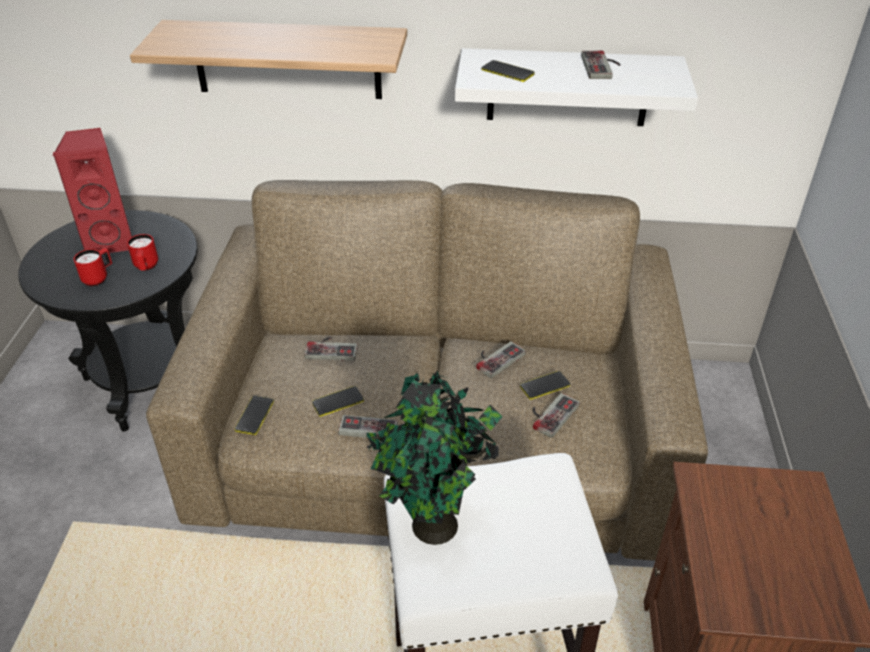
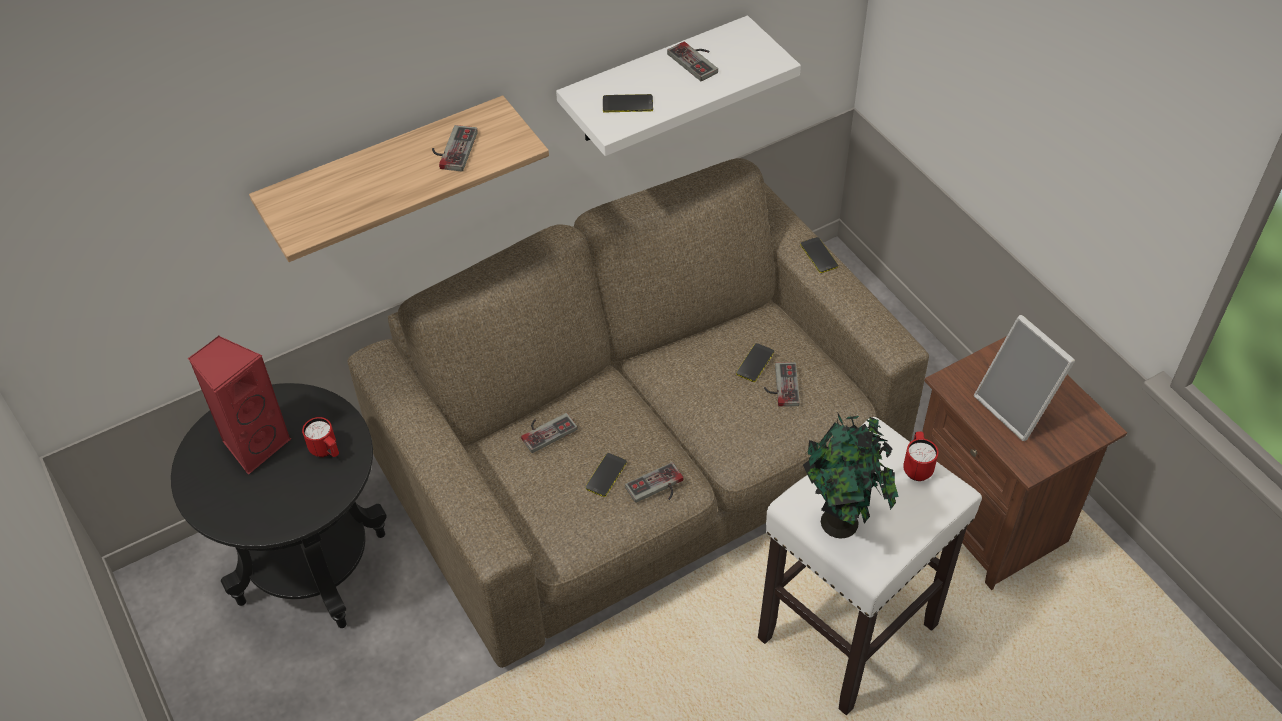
camera: 35 degrees left, 10 degrees up
red mug [74,248,112,286] -> red mug moved to [903,431,938,481]
phone [235,396,274,435] -> phone moved to [800,237,838,273]
game controller [476,341,526,378] -> game controller moved to [432,125,478,171]
none -> picture frame [974,315,1075,441]

